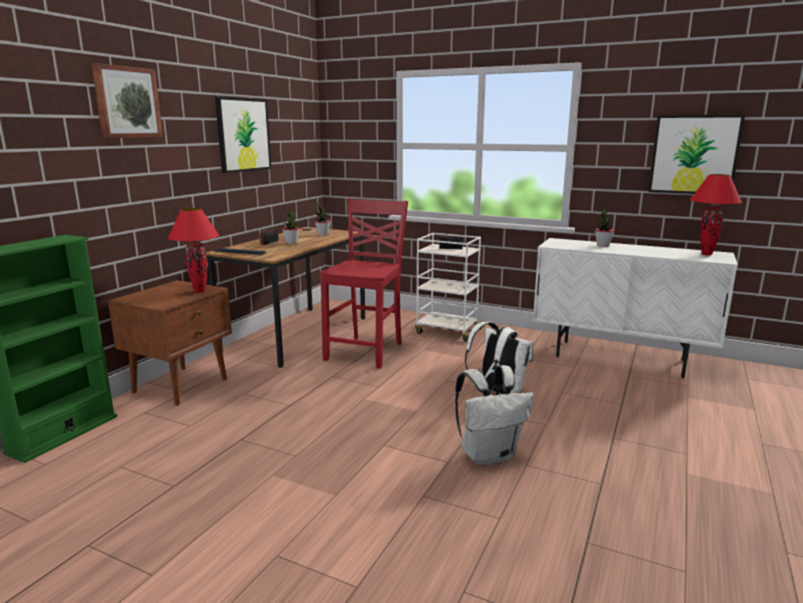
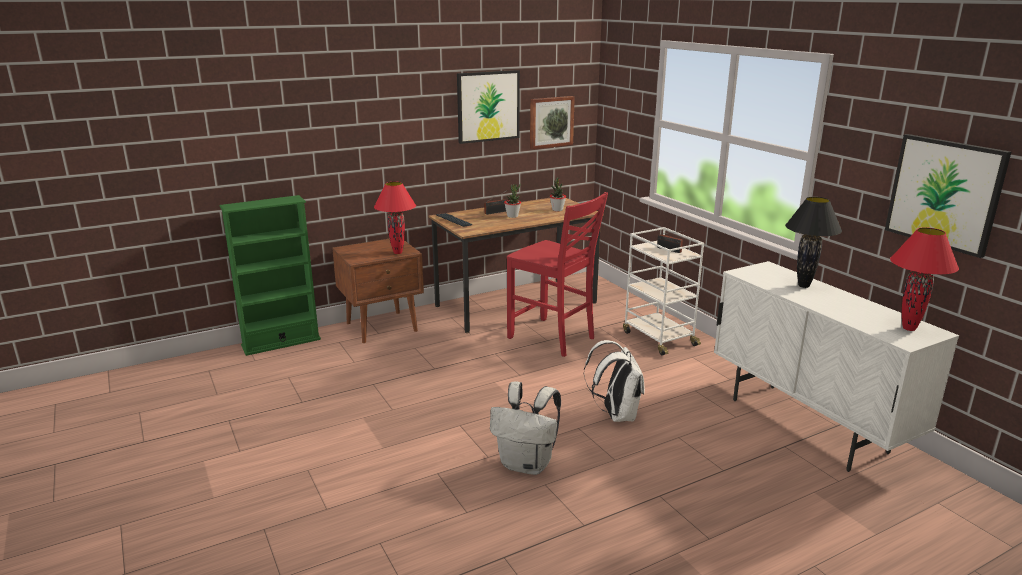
camera: 35 degrees right, 5 degrees up
picture [91,63,163,138] -> picture moved to [530,96,575,149]
red chair [320,198,408,369] -> red chair turned 75 degrees clockwise [507,192,608,357]
potted plant [595,208,615,247] -> black table lamp [785,197,842,288]

